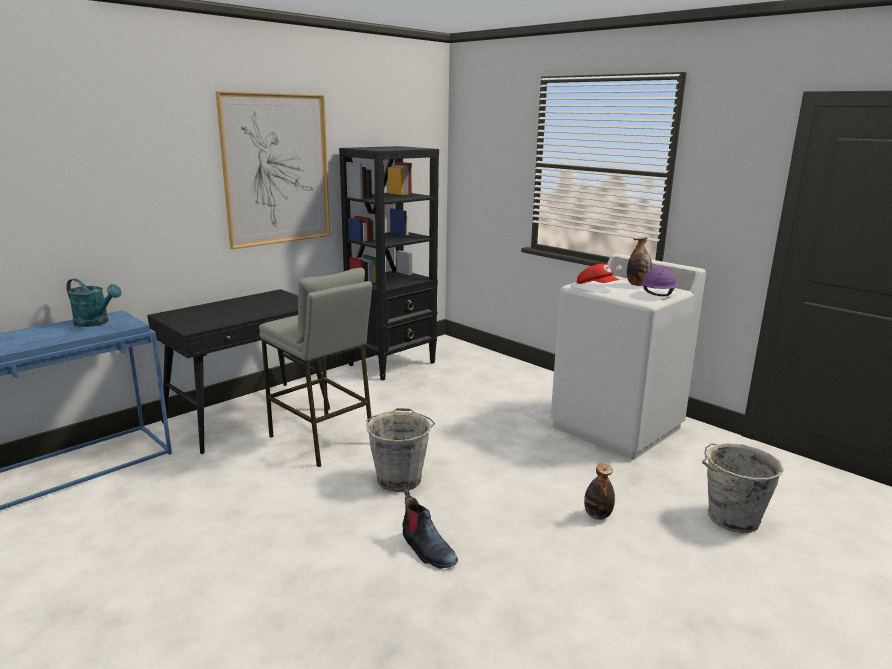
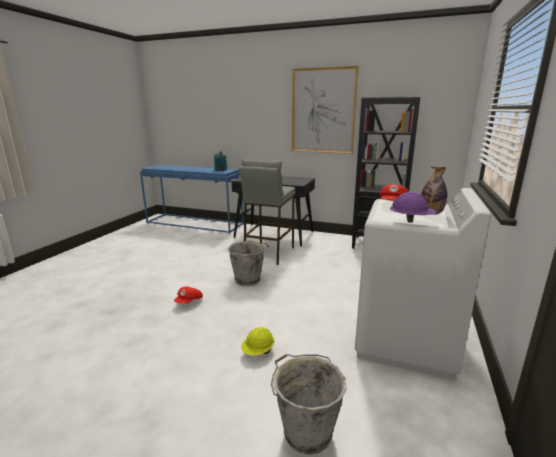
camera: 65 degrees right, 0 degrees up
boot [403,487,458,569] -> red cap [174,286,203,304]
bottle [584,464,615,520] -> yellow hard hat [241,327,274,355]

